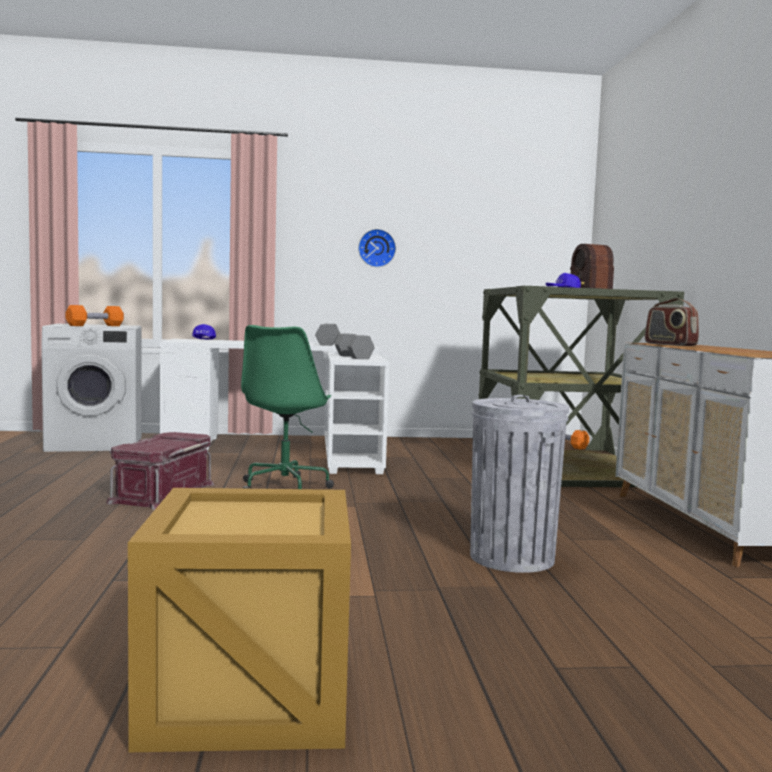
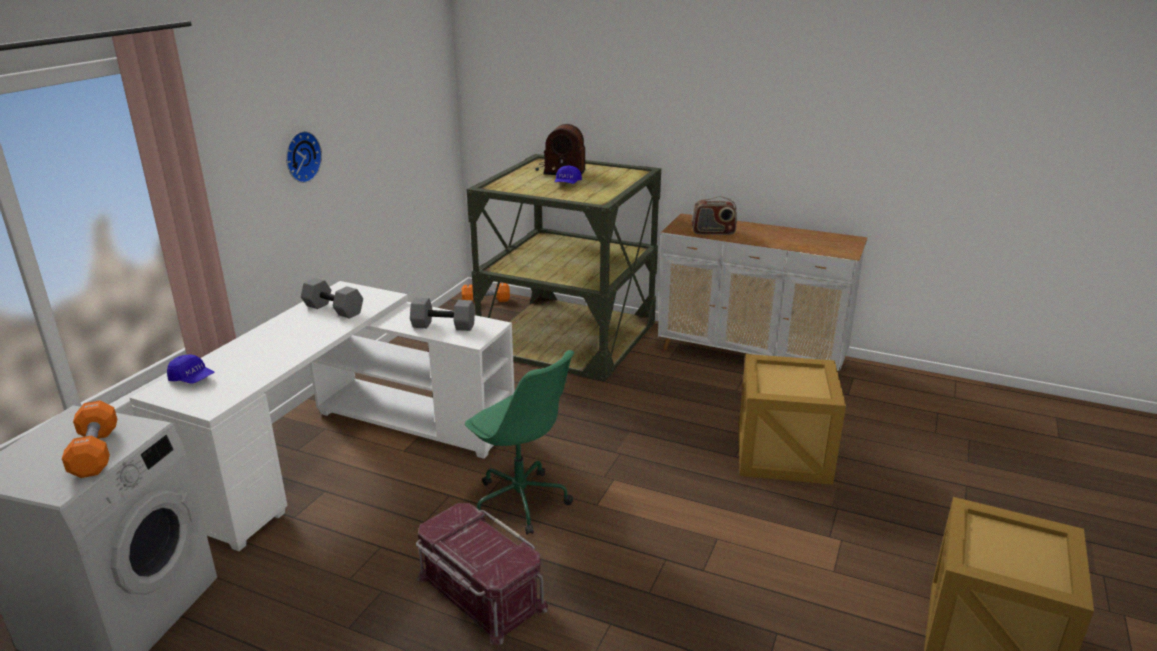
camera: 60 degrees left, 20 degrees up
grey trash can [470,395,569,573] -> crate [738,354,846,485]

